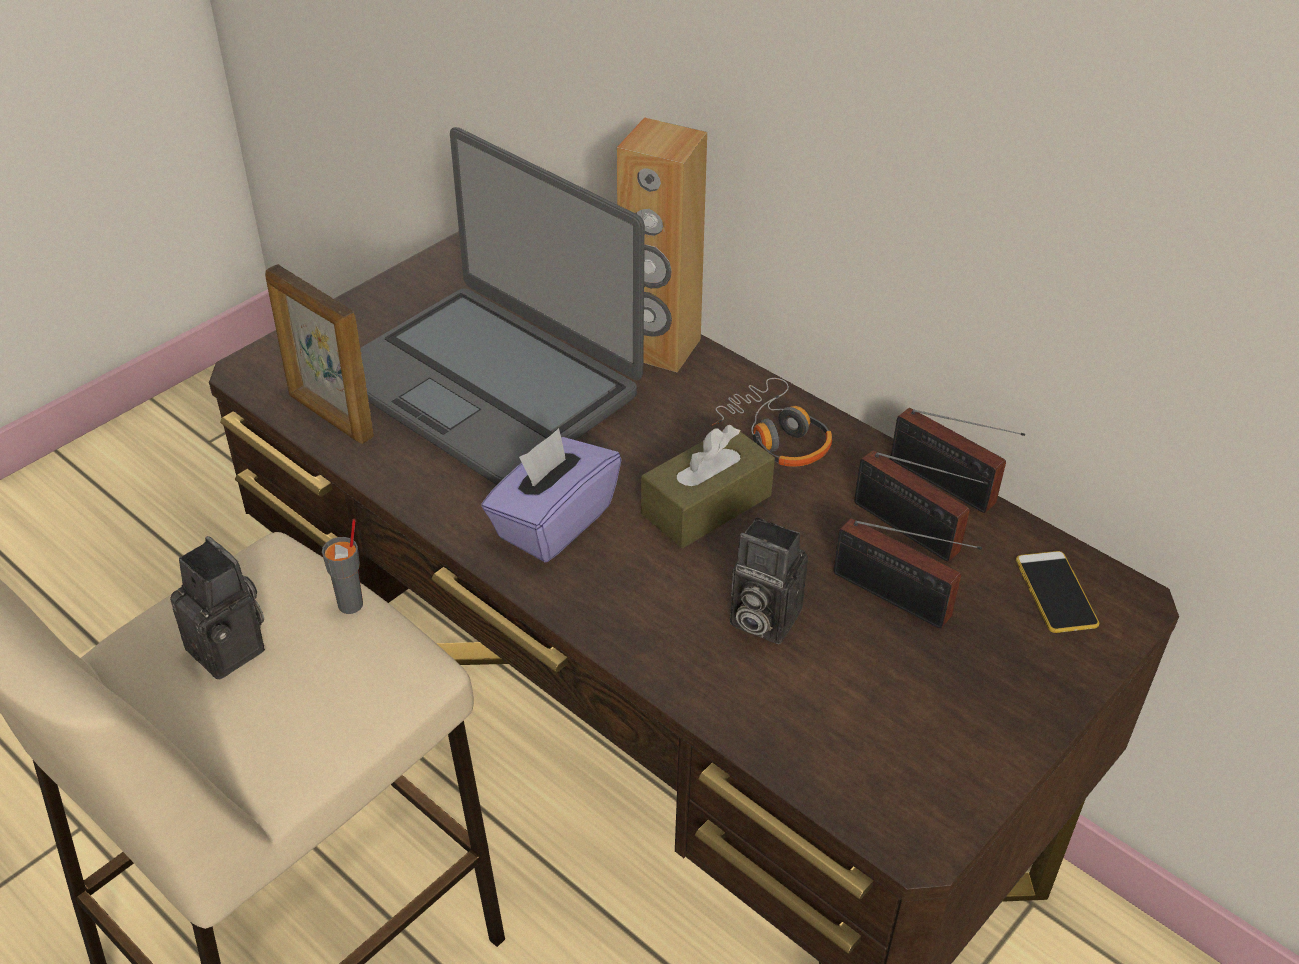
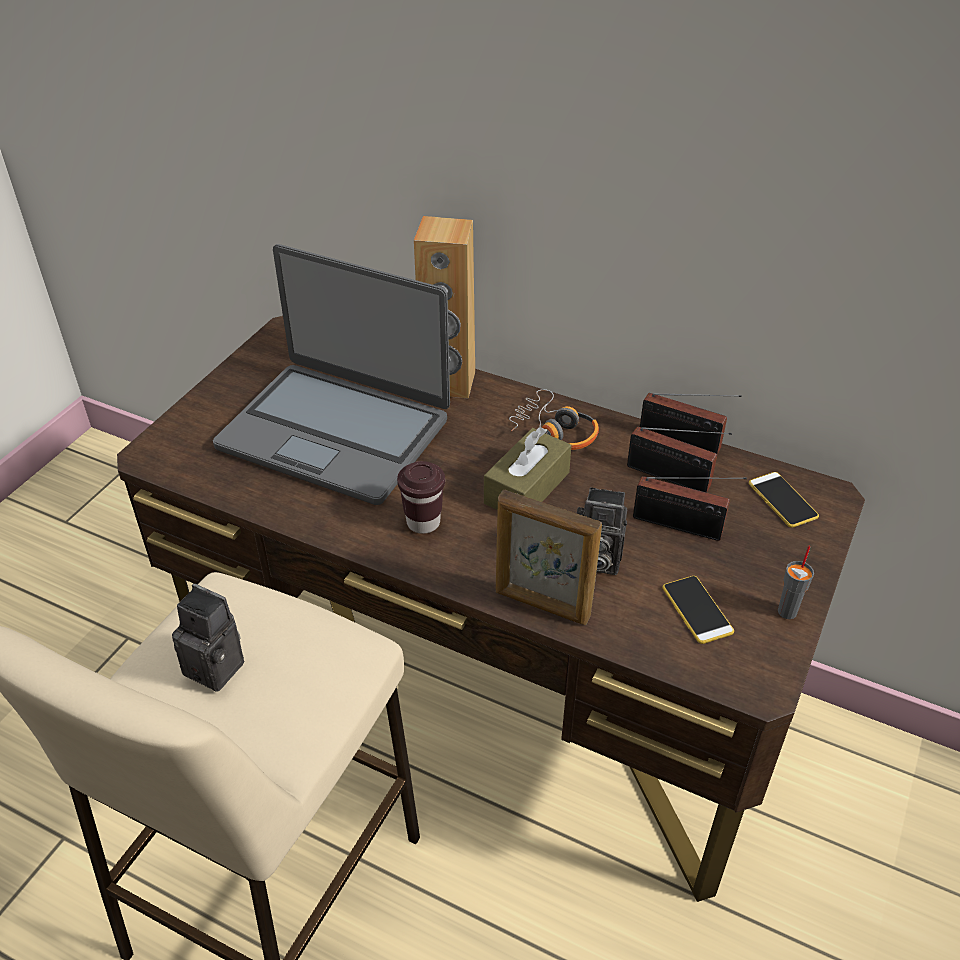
camera: 15 degrees left, 0 degrees up
picture frame [265,264,374,444] -> picture frame moved to [496,489,602,625]
grey cup [322,519,363,614] -> grey cup moved to [778,545,814,619]
purple tissue box [481,428,621,562] -> brown cup [397,461,445,534]
none -> phone [663,576,734,644]

